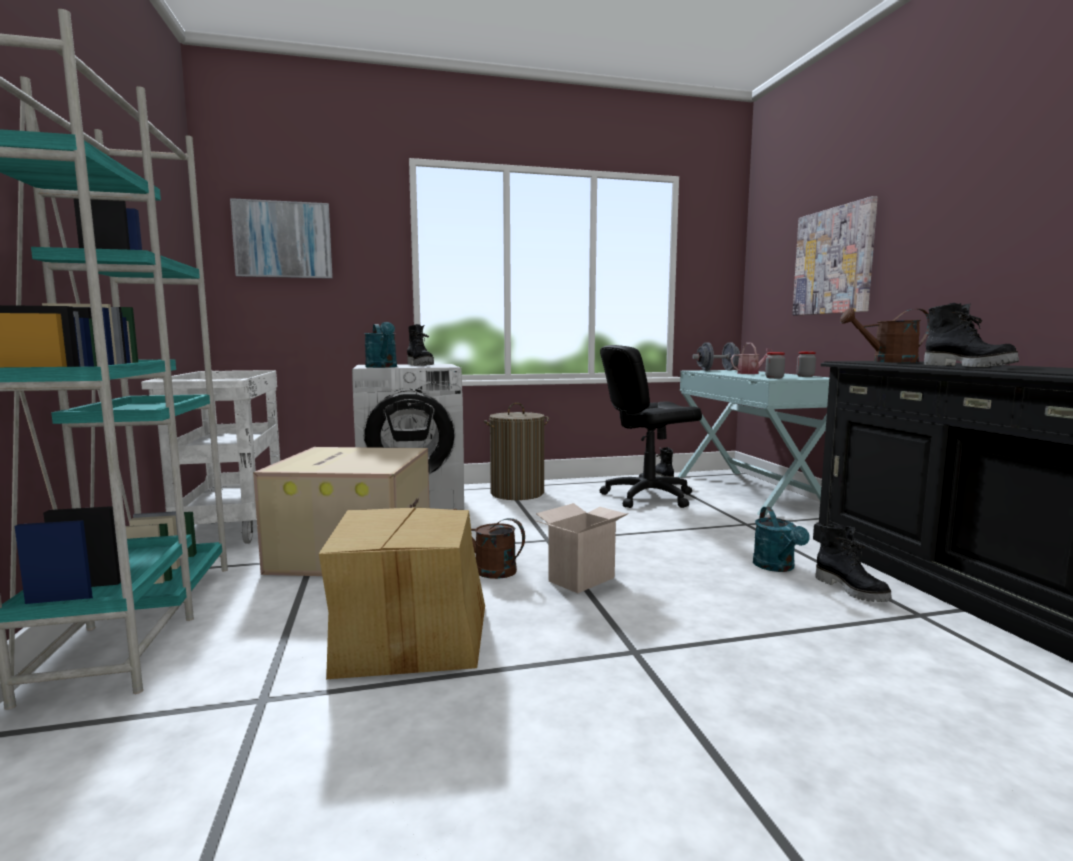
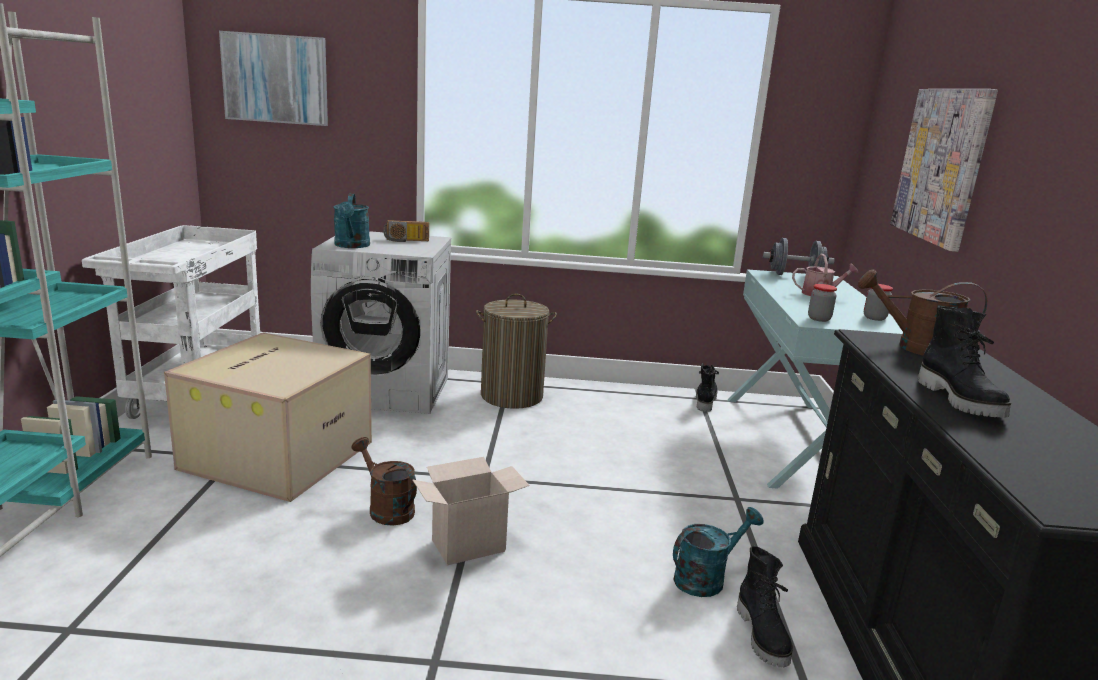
camera: 15 degrees right, 10 degrees up
cardboard box [319,507,485,679] -> none
black boot [407,324,434,366] -> radio [383,220,429,242]
black office chair [599,345,702,508] -> none
turquoise watering can [753,507,810,572] -> turquoise watering can turned 135 degrees counterclockwise [673,507,764,597]

